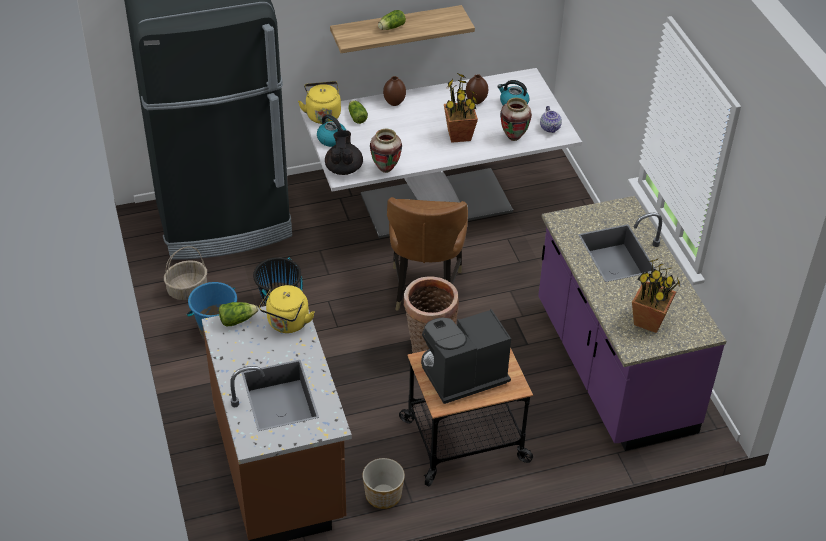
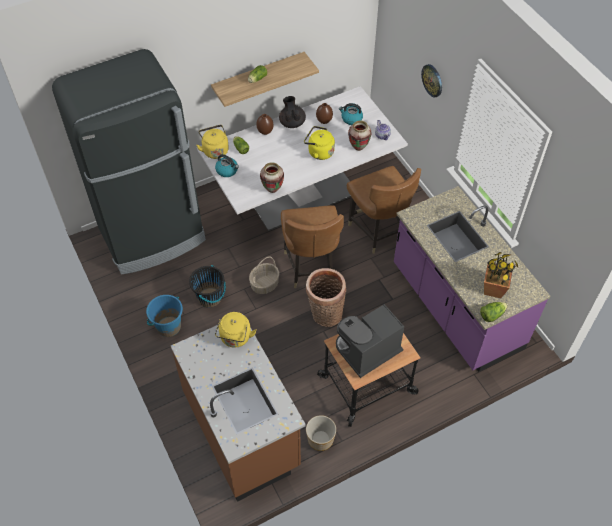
camera: 10 degrees left, 10 degrees up
basket [164,246,207,300] -> basket moved to [249,257,279,294]
lettuce [219,302,259,326] -> lettuce moved to [480,302,508,322]
black teapot [325,130,363,175] -> black teapot moved to [279,96,306,128]
potted plant [444,73,478,143] -> yellow kettle [304,126,335,160]
none -> brown chair [347,166,421,254]
none -> wall clock [421,64,442,97]

